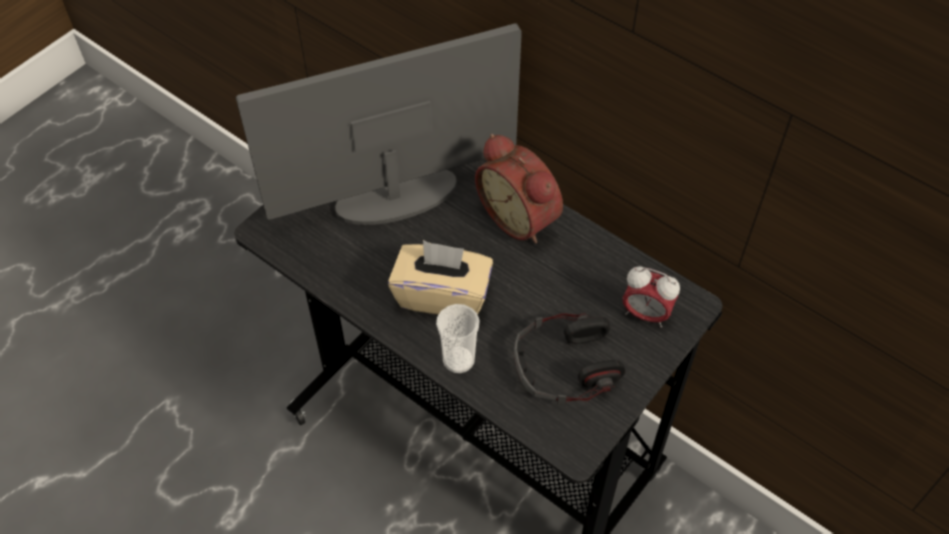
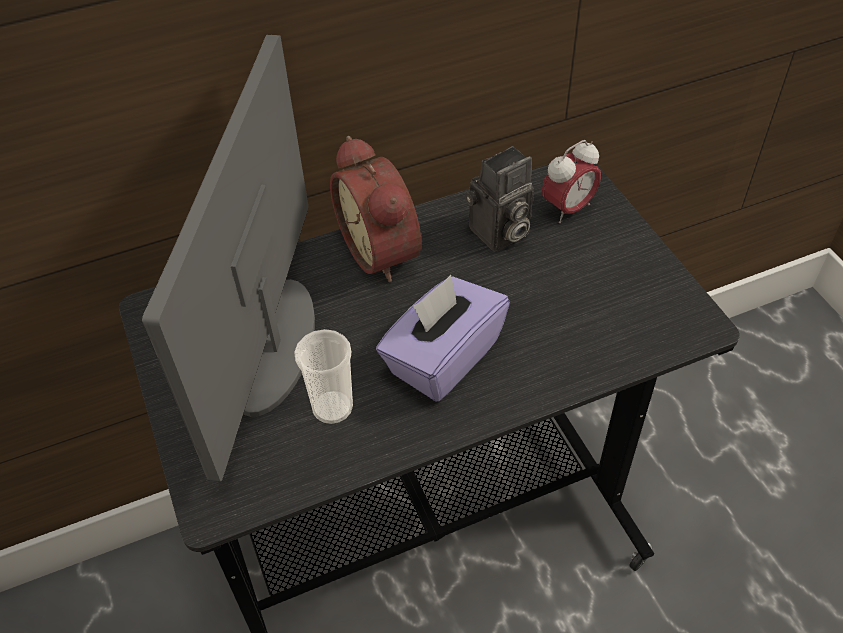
camera: 60 degrees left, 5 degrees down
beige tissue box [388,240,493,315] -> purple tissue box [376,275,510,402]
cup [436,304,480,373] -> cup moved to [294,329,353,424]
alarm clock [475,134,563,244] -> alarm clock turned 75 degrees clockwise [330,136,421,282]
headphones [514,313,625,405] -> none
none -> camera [465,146,534,252]

